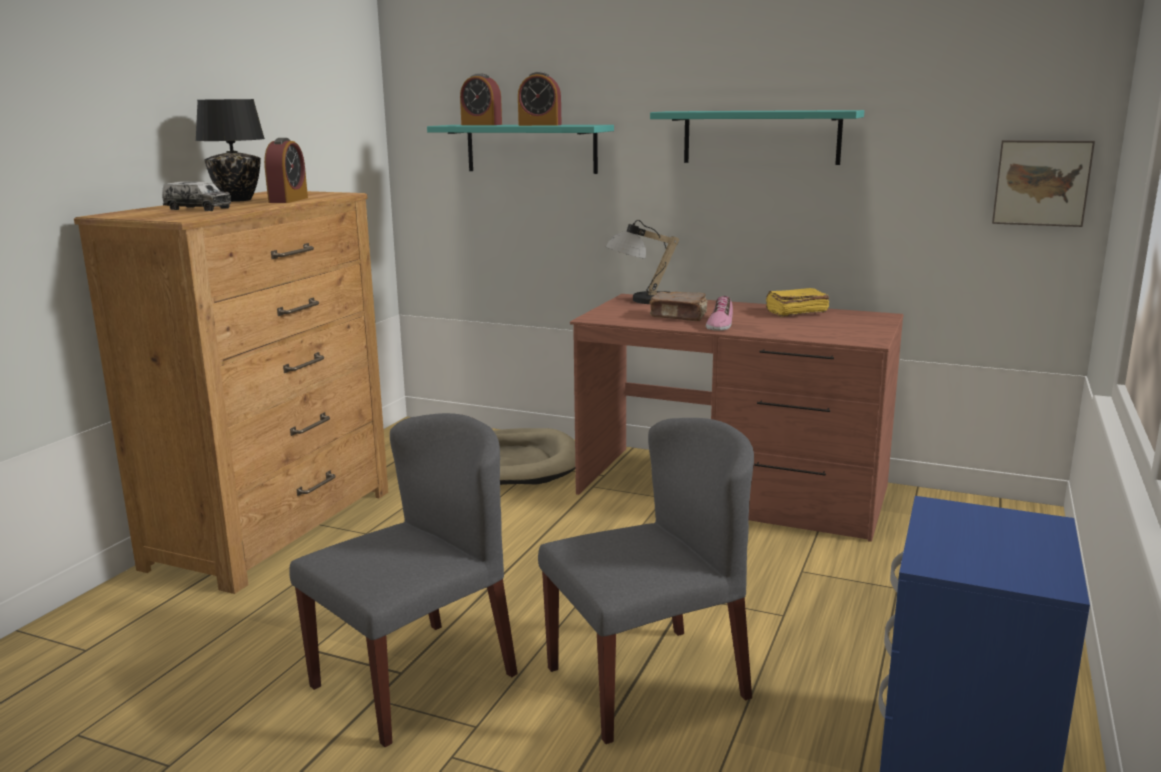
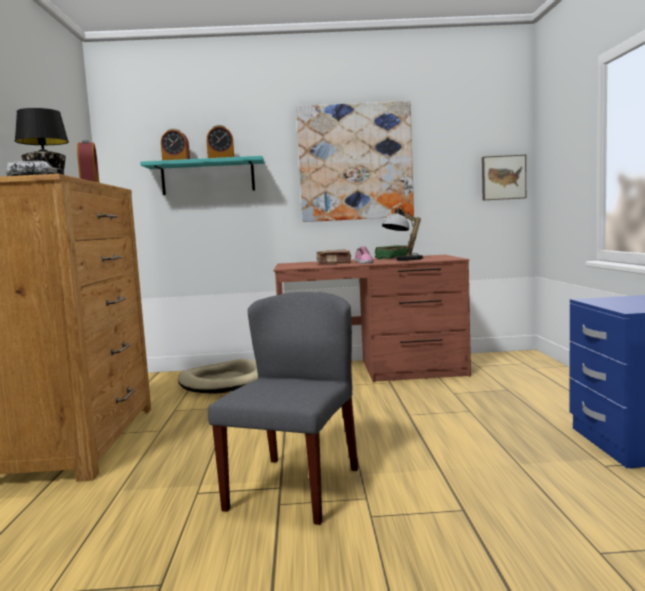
camera: 25 degrees left, 10 degrees down
grey chair [538,418,754,744] -> none
table lamp [606,220,679,304] -> table lamp moved to [382,206,425,260]
turquoise shelf [650,110,864,165] -> picture [296,101,414,222]
yellow book [765,288,830,317] -> green book [375,245,408,259]

